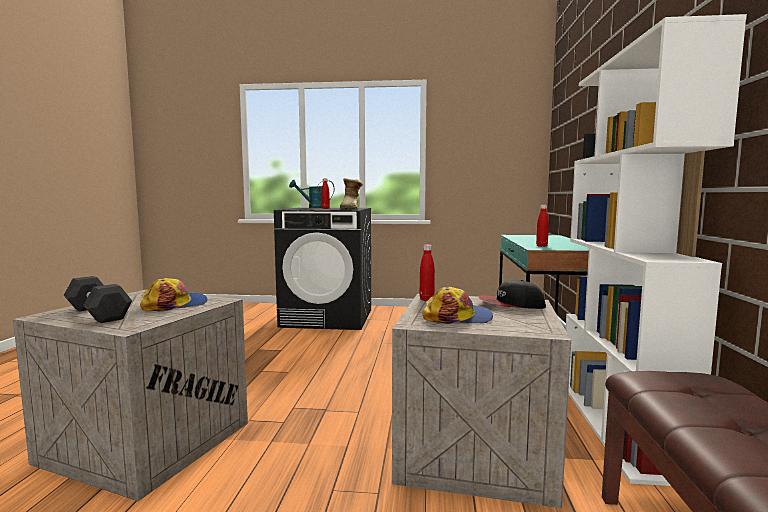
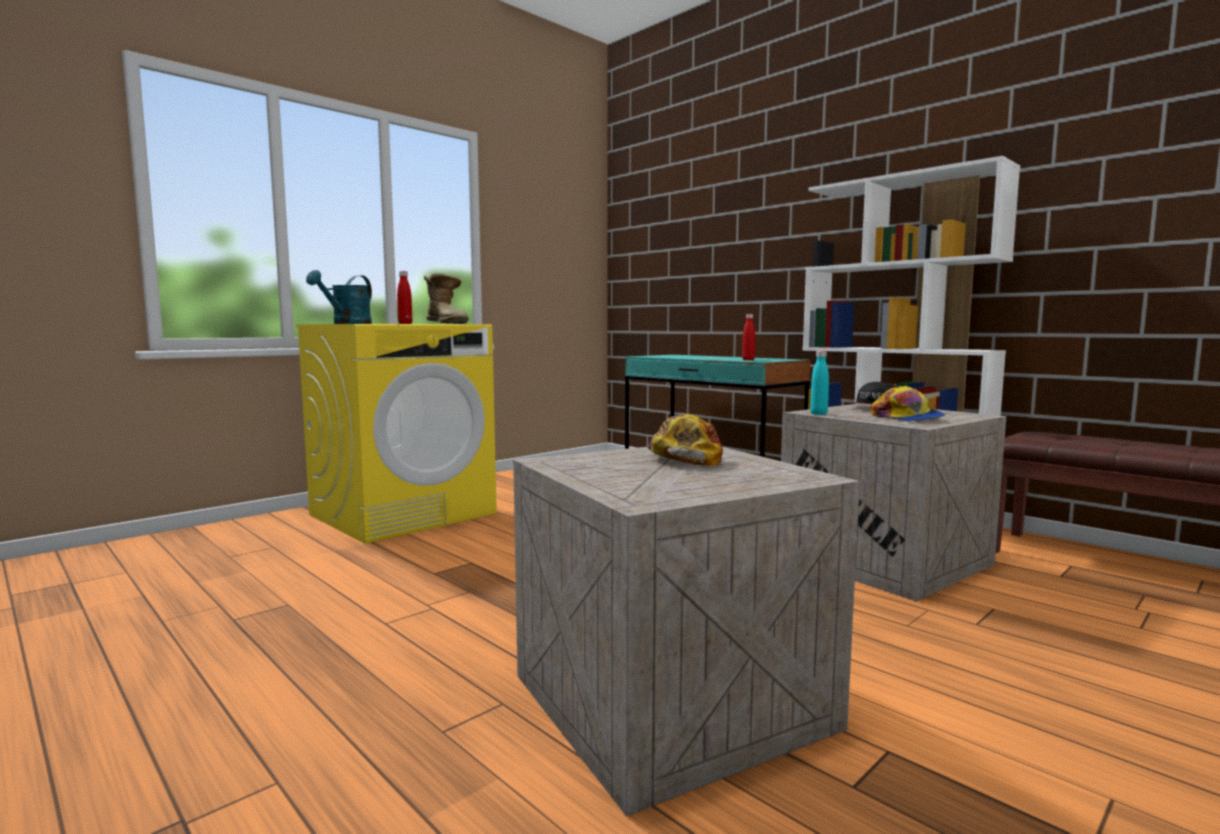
camera: 50 degrees left, 0 degrees up
black dumbbell [64,276,132,323] -> none
black washing machine [274,208,371,330] -> yellow washing machine [296,324,497,544]
red bottle [420,245,435,301] -> turquoise bottle [810,351,829,415]
cap [422,287,493,324] -> cap turned 120 degrees clockwise [871,386,945,421]

